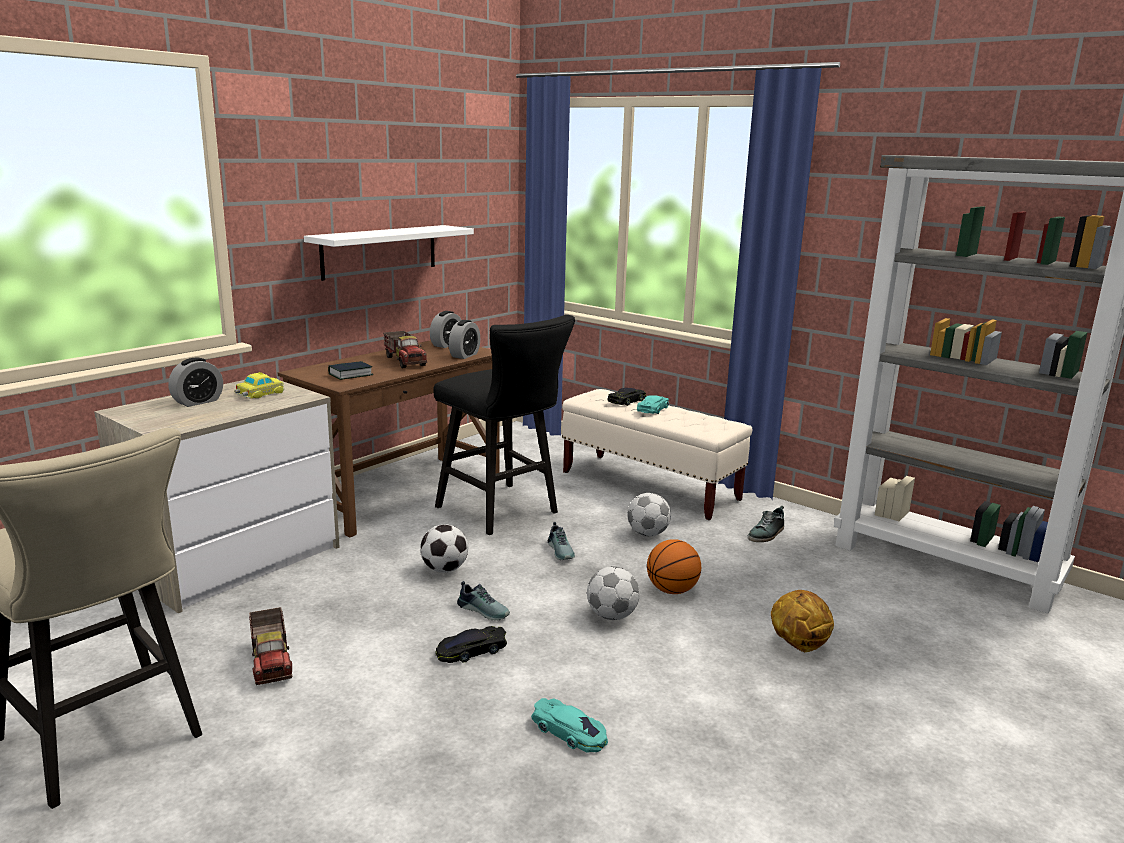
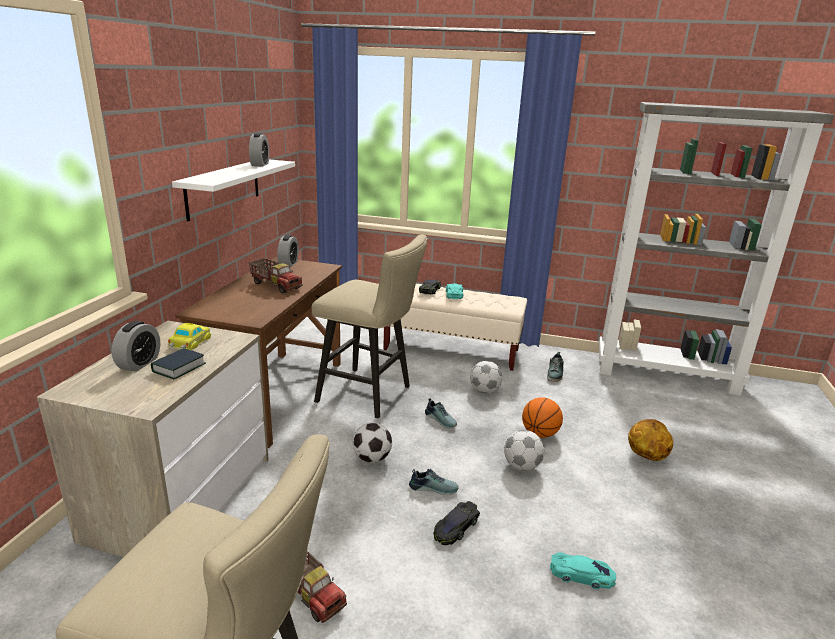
camera: 25 degrees left, 5 degrees up
book [328,361,373,380] -> book moved to [151,348,206,379]
black stool [433,315,575,535] -> beige stool [312,235,428,418]
alarm clock [449,320,480,359] -> alarm clock moved to [249,133,269,167]

